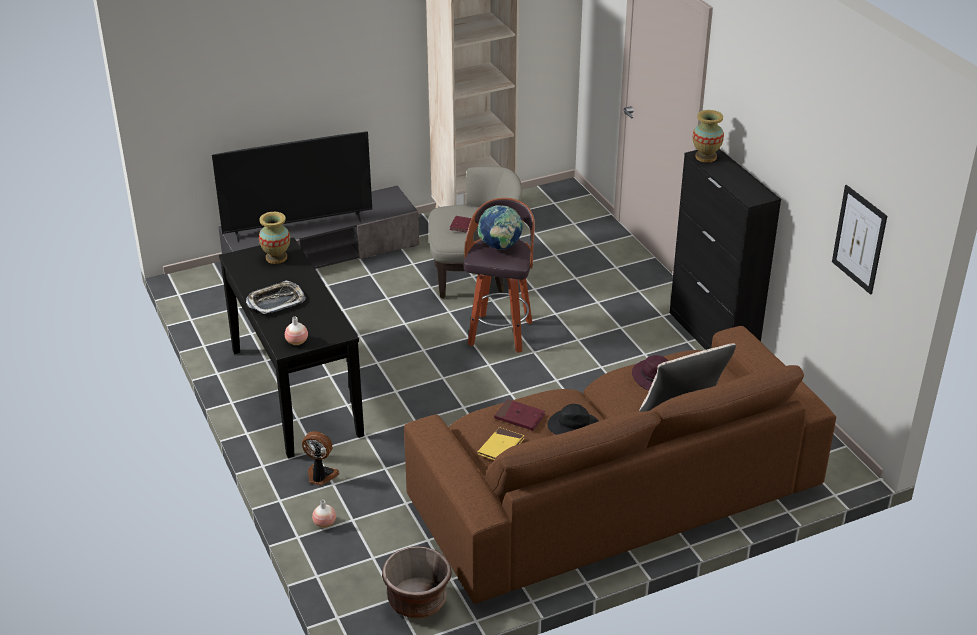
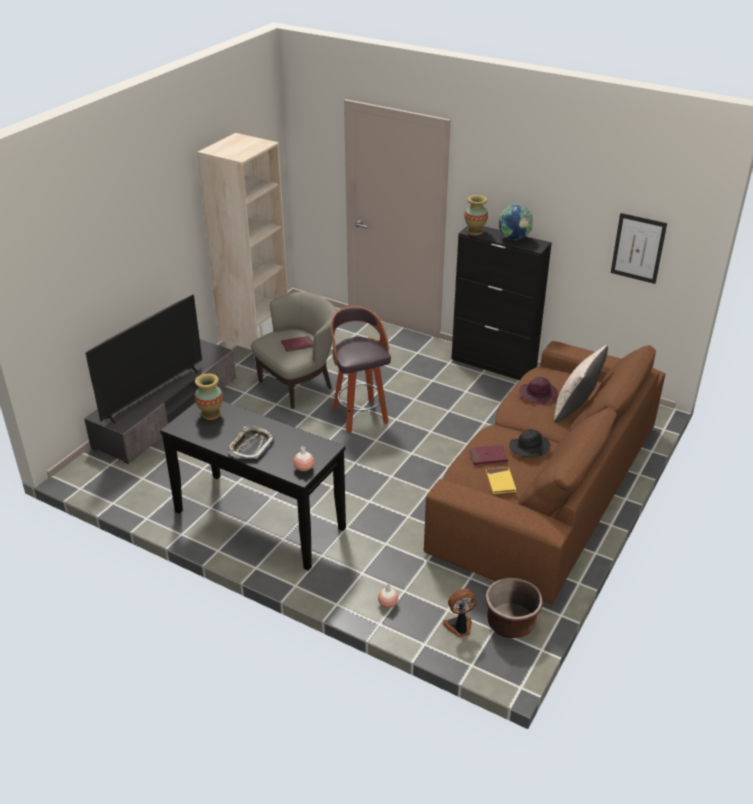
camera: 35 degrees left, 0 degrees up
fan [302,431,339,486] -> fan moved to [443,589,476,637]
globe [477,205,523,250] -> globe moved to [499,204,533,240]

